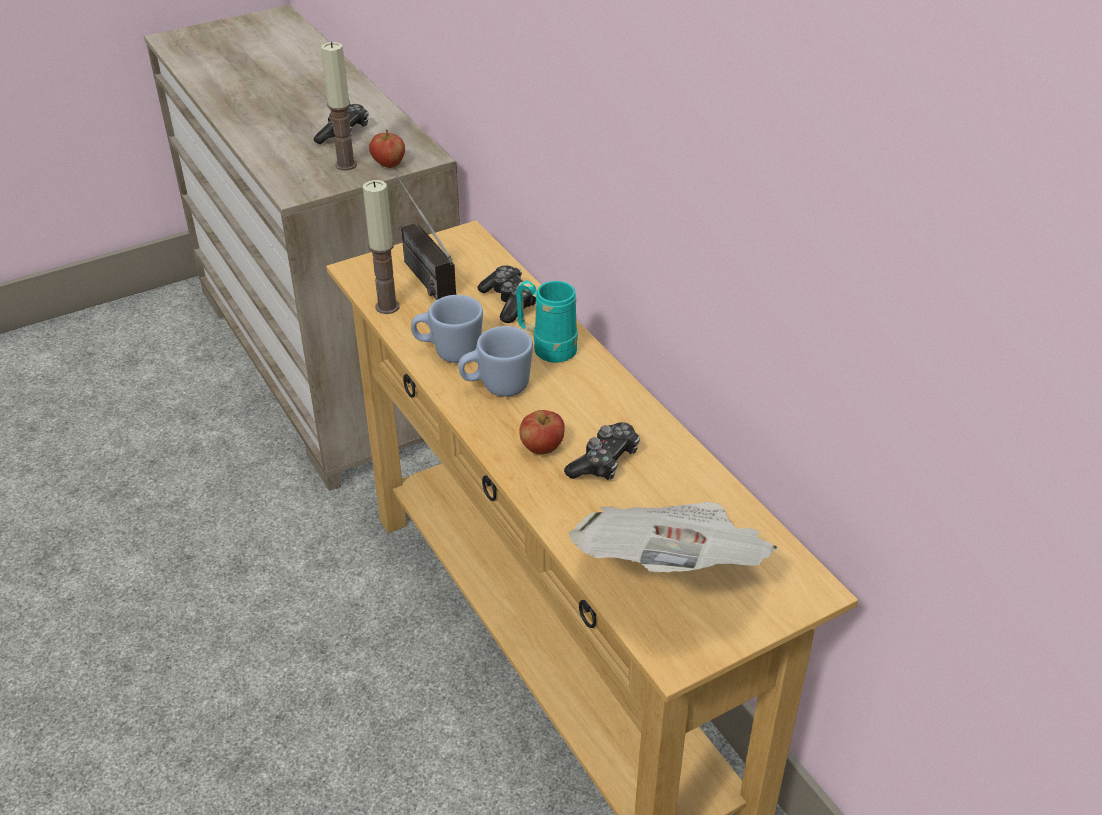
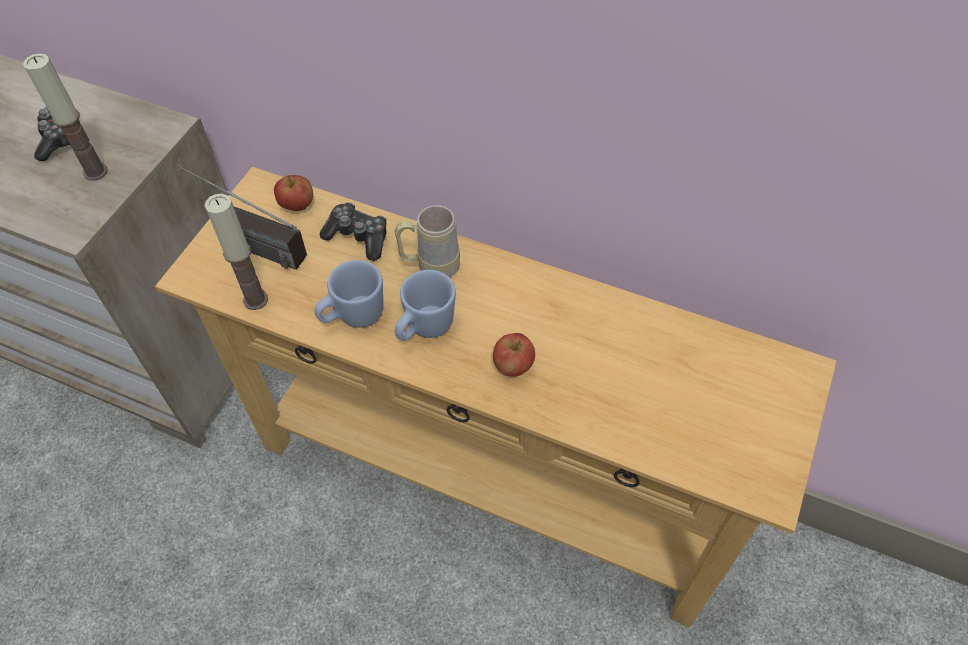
camera: 35 degrees left, 15 degrees up
apple [369,129,405,168] -> apple moved to [274,175,313,211]
turquoise mug [516,280,578,363] -> beige mug [395,205,460,278]
game controller [564,422,640,480] -> none
newspaper [568,502,779,572] -> none

